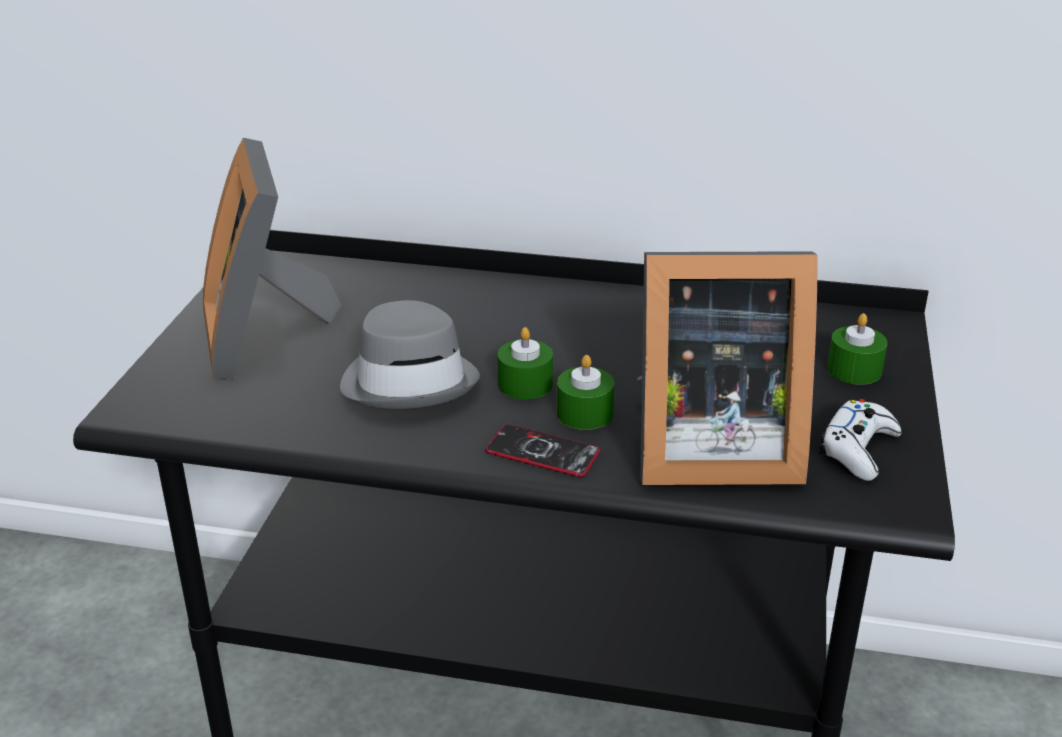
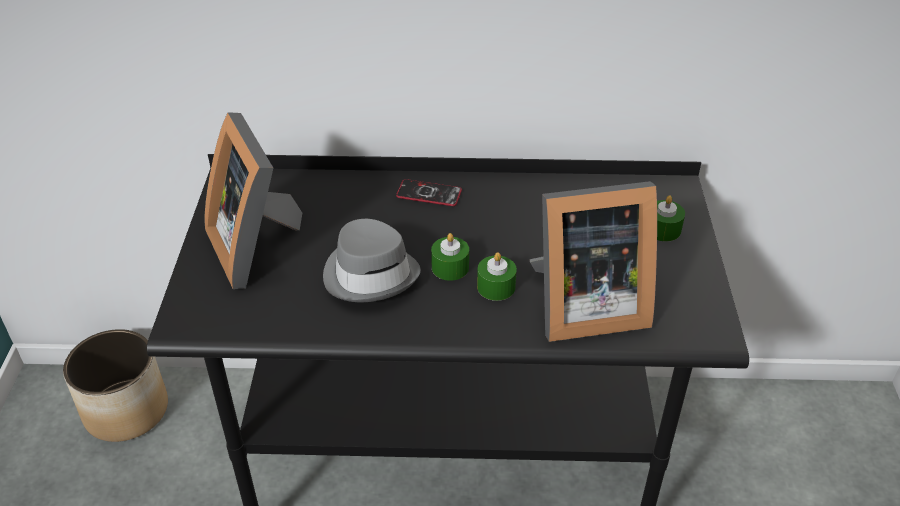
camera: 10 degrees left, 10 degrees up
phone [485,424,601,477] -> phone moved to [396,179,462,206]
white game controller [819,399,901,481] -> none
none -> planter [63,329,168,442]

